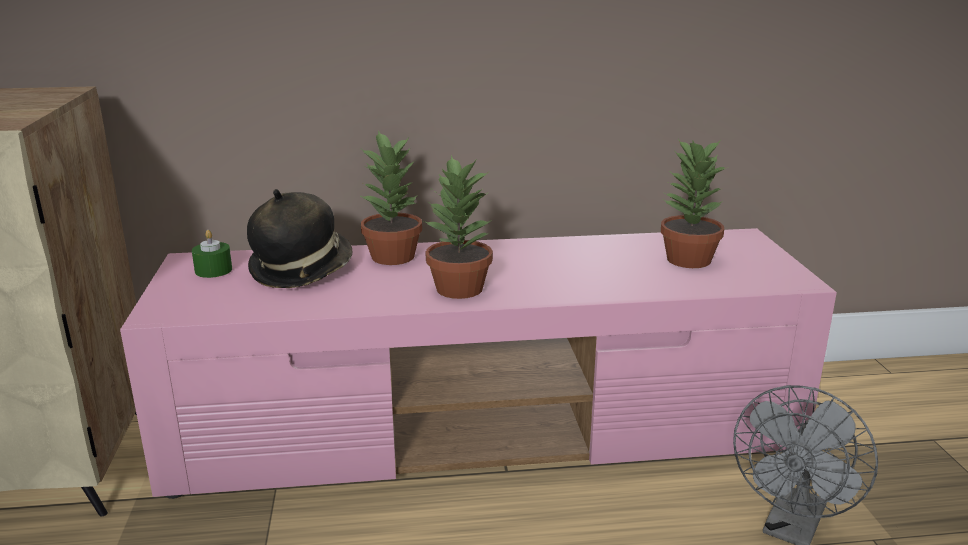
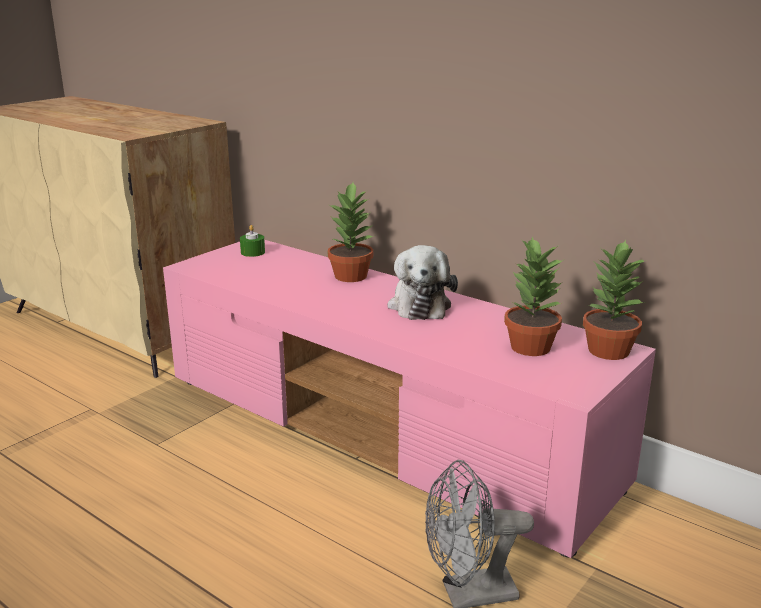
camera: 45 degrees right, 0 degrees up
hat [247,189,352,288] -> none
potted plant [424,155,493,299] -> potted plant moved to [583,240,647,360]
none -> plush toy [387,245,458,320]

